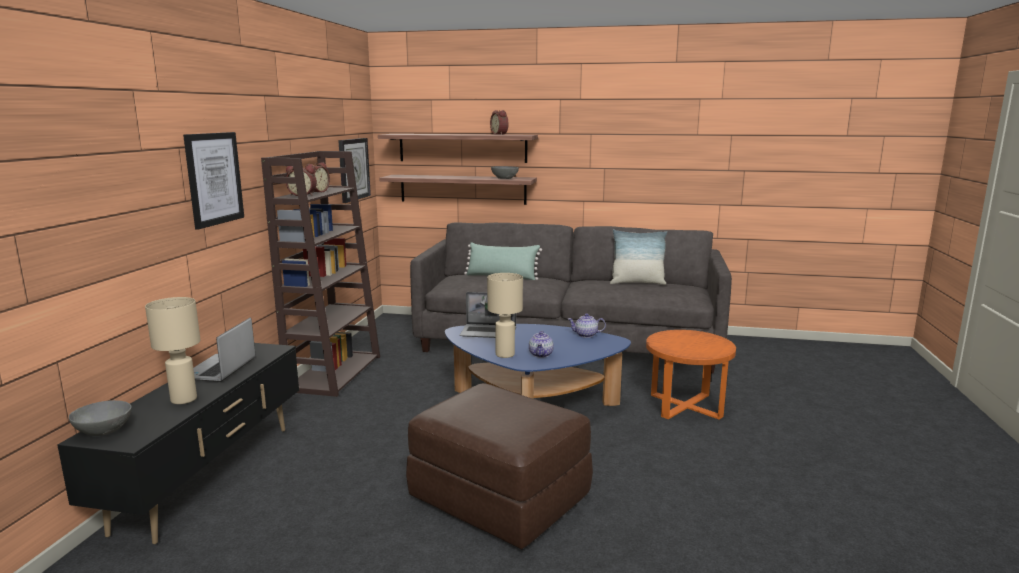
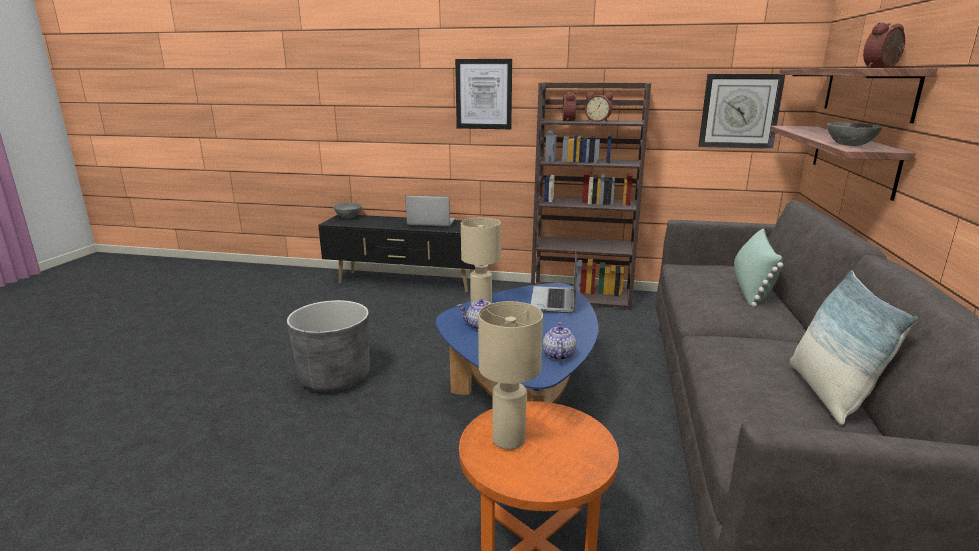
camera: 90 degrees right, 5 degrees up
beige table lamp [145,297,200,404] -> beige table lamp moved to [478,301,543,450]
brown ottoman [406,383,593,549] -> grey planter [287,300,370,392]

